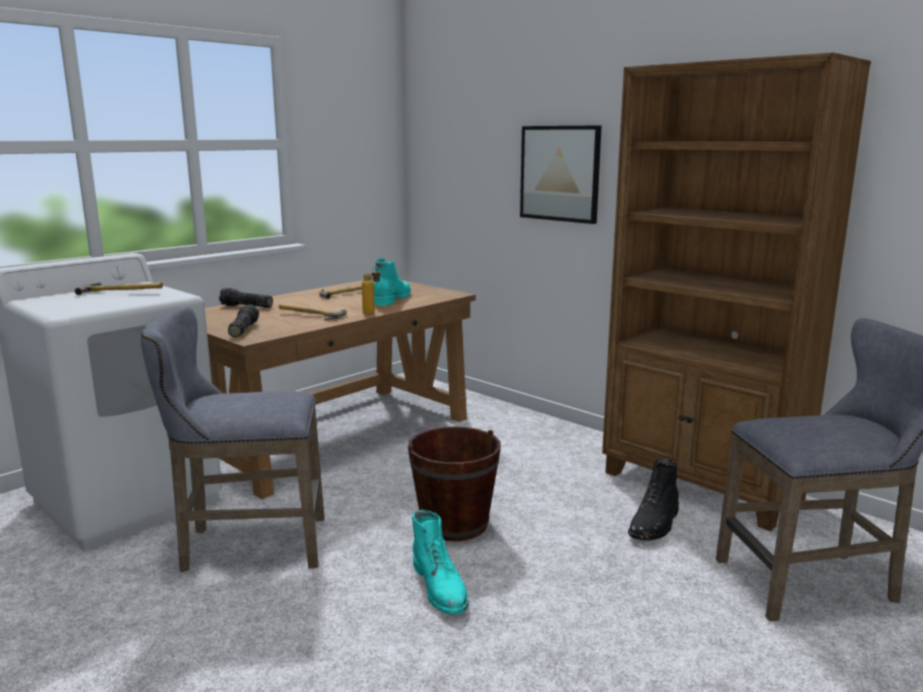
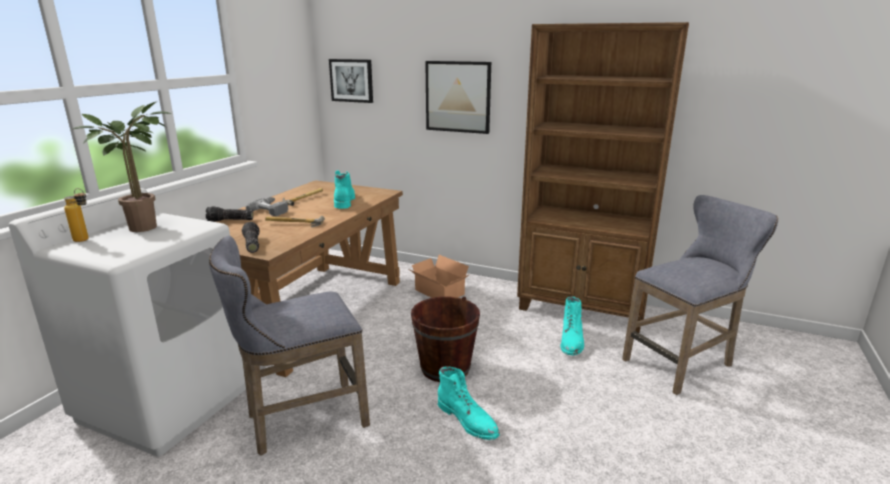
camera: 20 degrees left, 5 degrees up
hammer [75,282,163,295] -> potted plant [73,102,172,232]
bottle [362,266,381,315] -> bottle moved to [64,188,89,242]
black boot [628,459,679,541] -> turquoise boot [560,296,584,355]
none -> power drill [246,197,288,216]
none -> picture [329,59,373,103]
none -> cardboard box [409,255,470,298]

